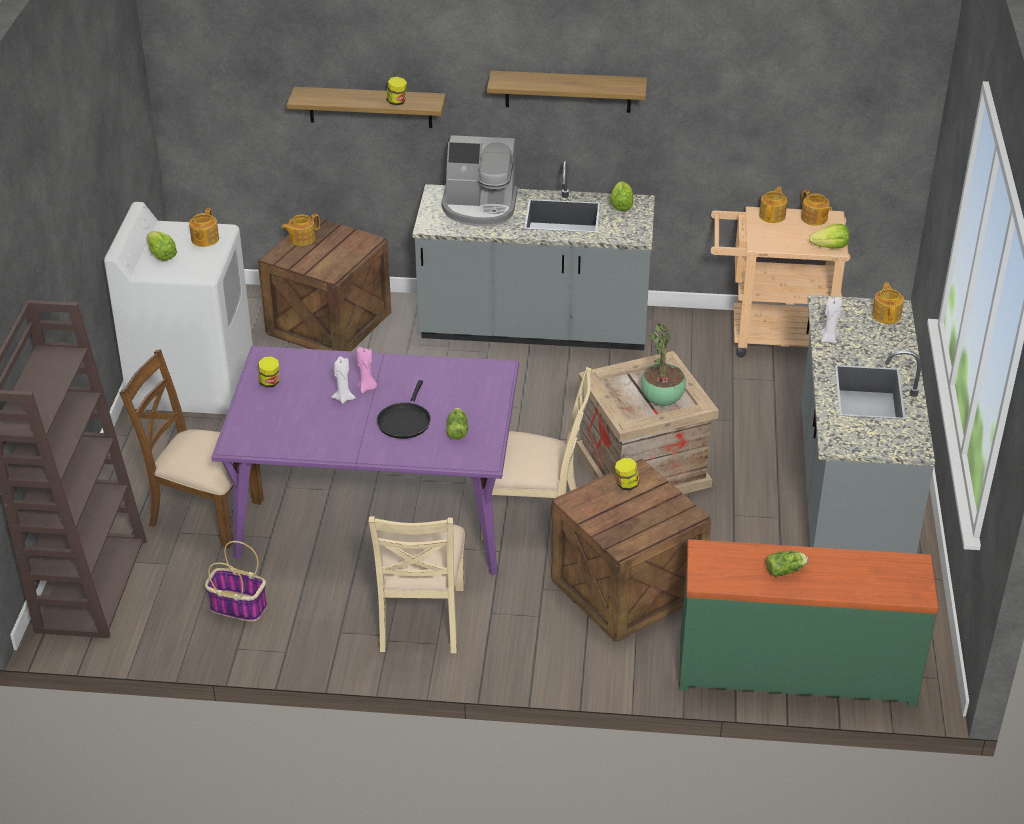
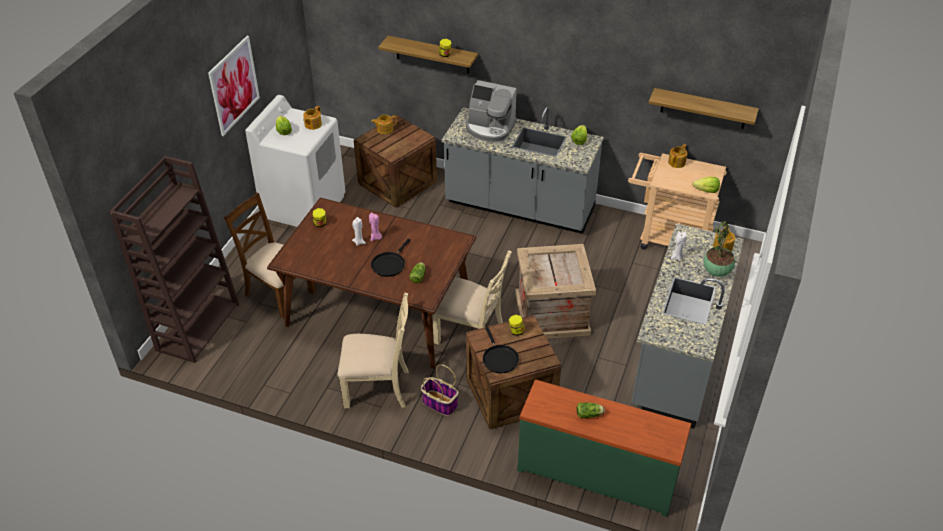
camera: 15 degrees right, 5 degrees up
basket [205,541,267,621] -> basket moved to [421,364,459,416]
purple dining table [211,346,519,576] -> brown dining table [267,198,476,369]
beige chair [369,516,465,653] -> beige chair turned 105 degrees counterclockwise [337,292,409,408]
shelf [487,71,647,113] -> shelf moved to [648,88,759,129]
potted plant [641,323,686,406] -> potted plant moved to [703,221,735,277]
teapot [801,190,832,226] -> none
none -> picture [208,36,260,136]
none -> black frying pan [483,327,519,373]

